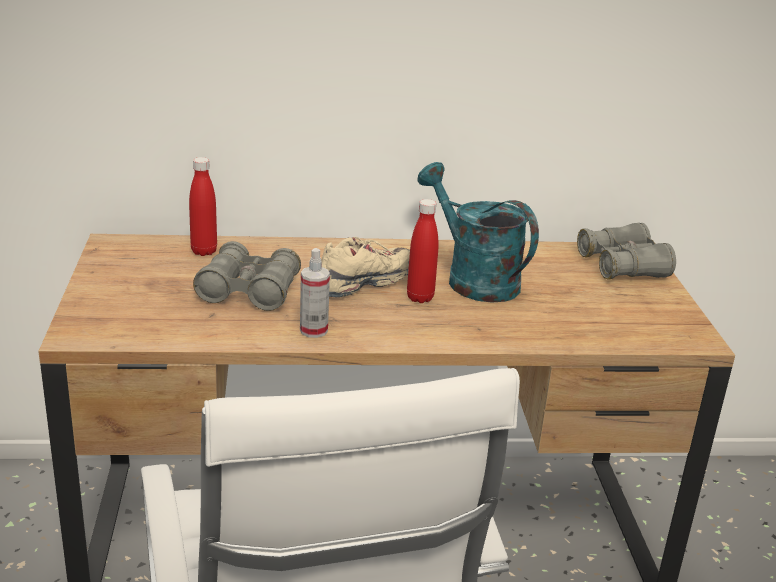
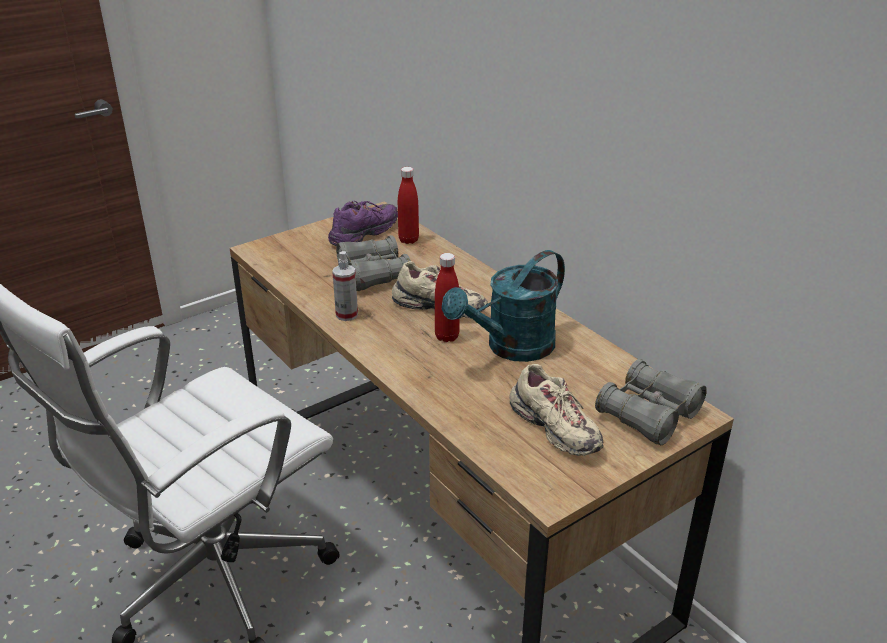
camera: 60 degrees right, 5 degrees up
turquoise watering can [417,162,539,303] -> turquoise watering can turned 150 degrees counterclockwise [442,250,565,362]
none -> purple shoe [328,201,398,246]
none -> beige shoe [509,364,604,456]

